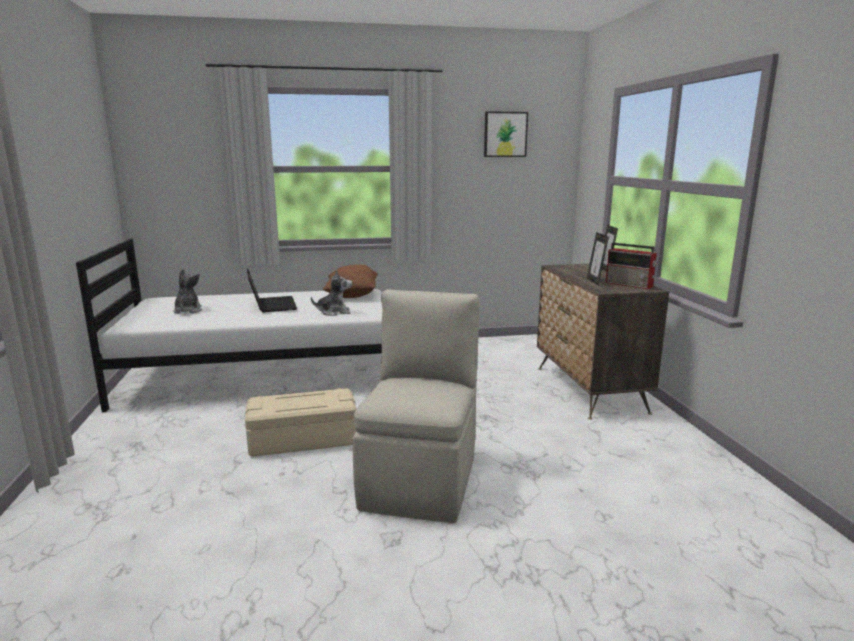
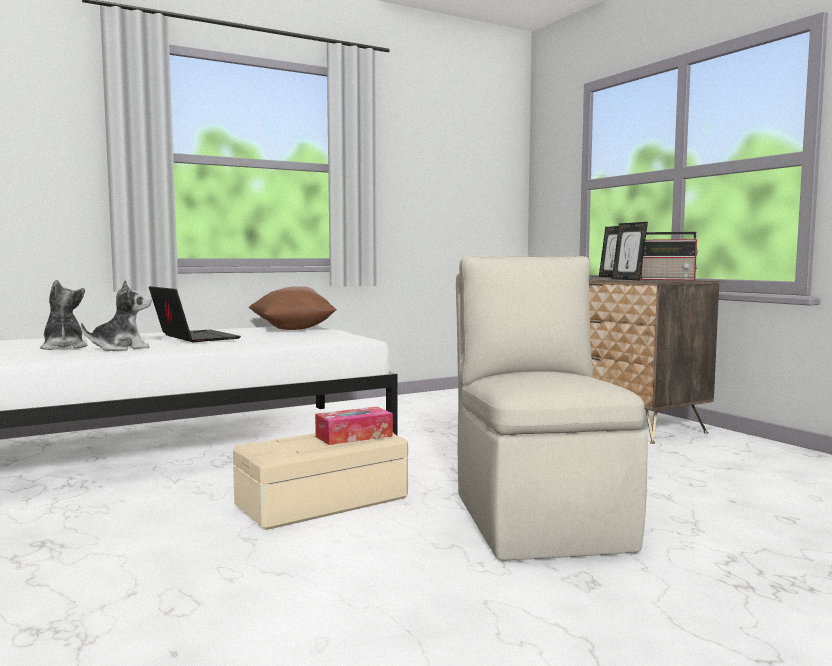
camera: 20 degrees left, 10 degrees down
plush toy [311,270,352,316] -> plush toy moved to [81,280,152,351]
picture [484,111,528,157] -> none
none -> tissue box [315,407,393,445]

